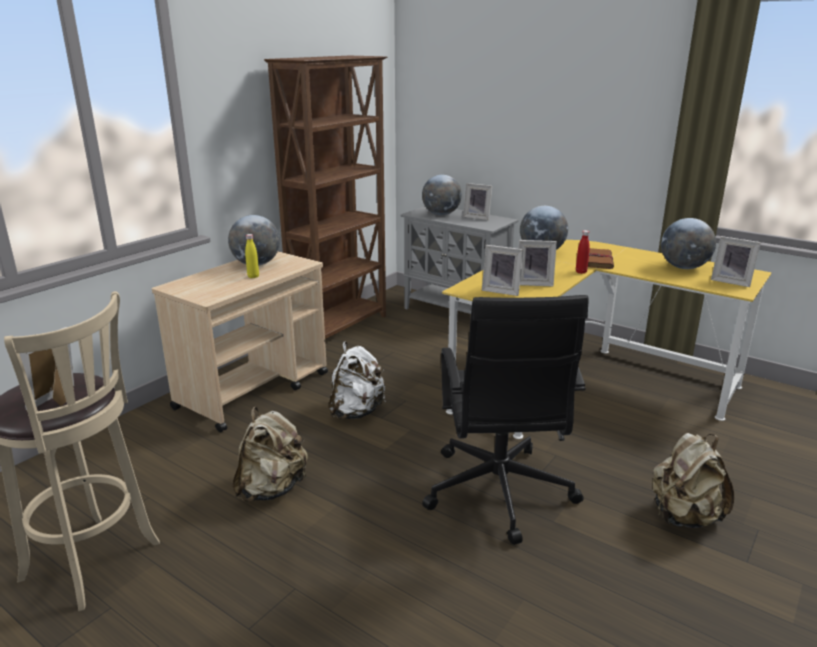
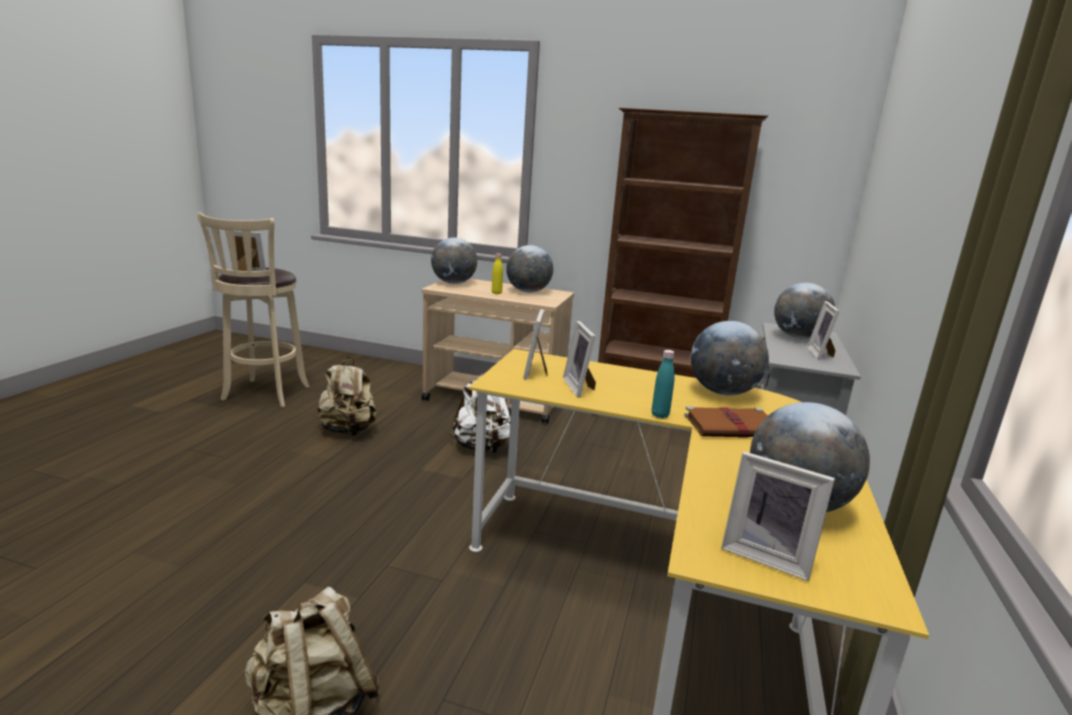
camera: 70 degrees right, 5 degrees down
black office chair [422,295,589,545] -> none
red bottle [576,230,590,274] -> turquoise bottle [652,350,675,418]
picture frame [711,236,761,287] -> picture frame turned 75 degrees counterclockwise [721,451,835,581]
none -> globe [431,237,477,284]

